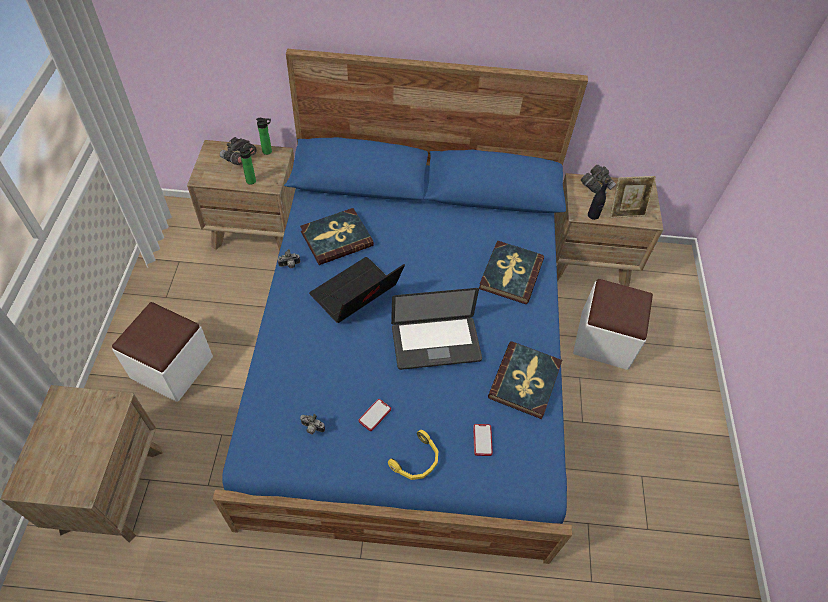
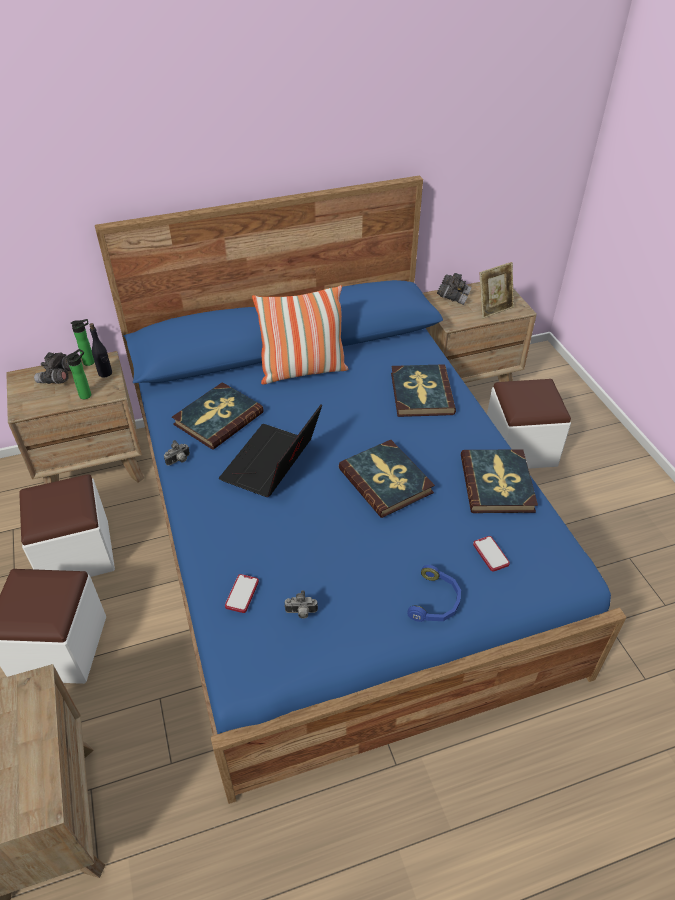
camera: 20 degrees left, 10 degrees down
phone [359,399,391,431] -> phone moved to [225,574,259,613]
yellow headphones [388,430,438,480] -> blue headphones [407,565,461,622]
laptop [391,288,482,370] -> book [339,440,435,518]
black bottle [588,178,609,220] -> black bottle moved to [89,323,112,377]
none -> white ottoman [19,474,115,577]
none -> pillow [252,285,348,384]

